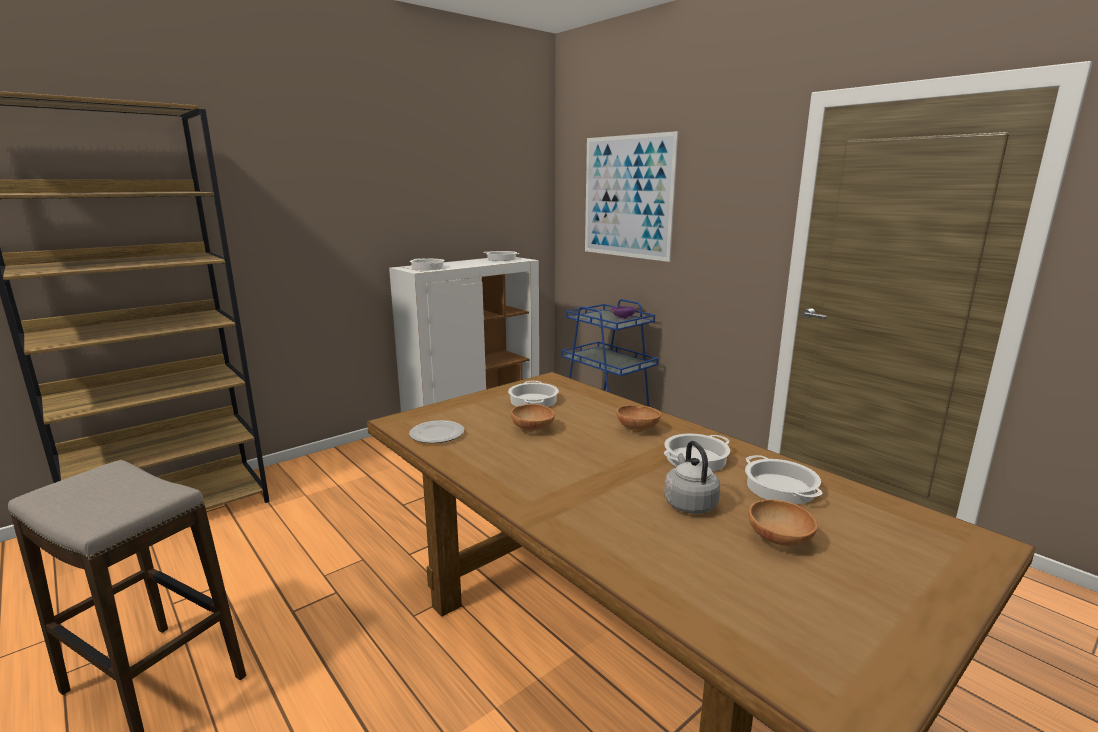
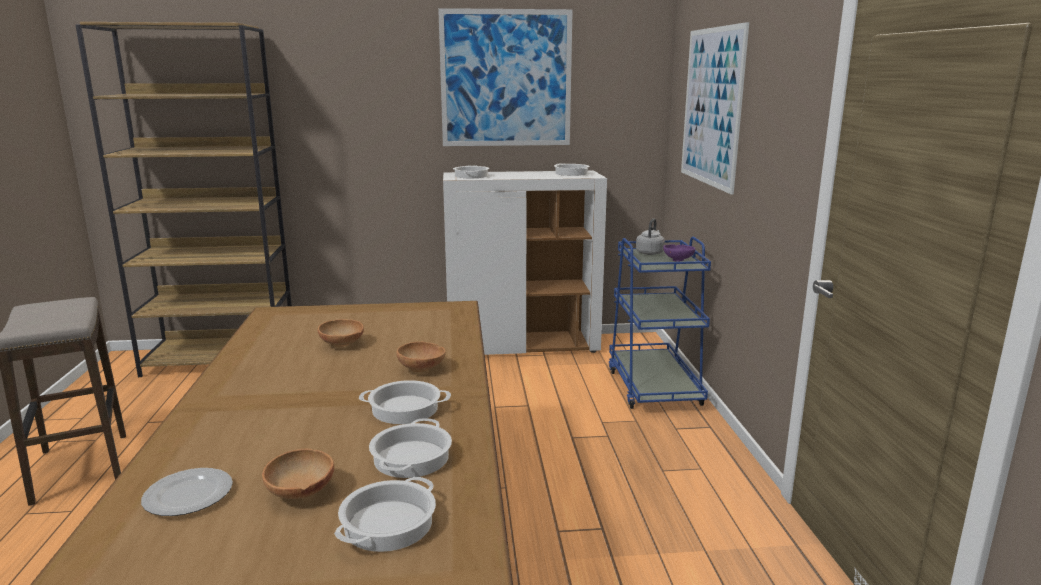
camera: 35 degrees right, 0 degrees up
plate [409,420,464,443] -> plate moved to [141,468,233,516]
cooking pot [508,381,559,407] -> cooking pot moved to [334,477,436,552]
grey kettle [664,441,720,514] -> grey kettle moved to [636,218,665,255]
none -> picture [438,8,573,146]

